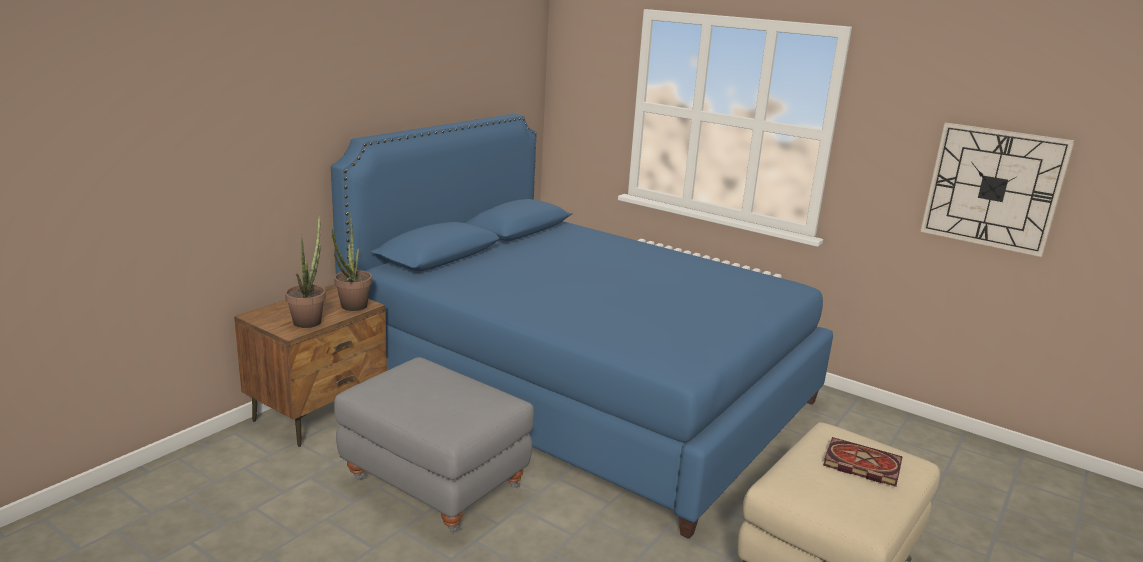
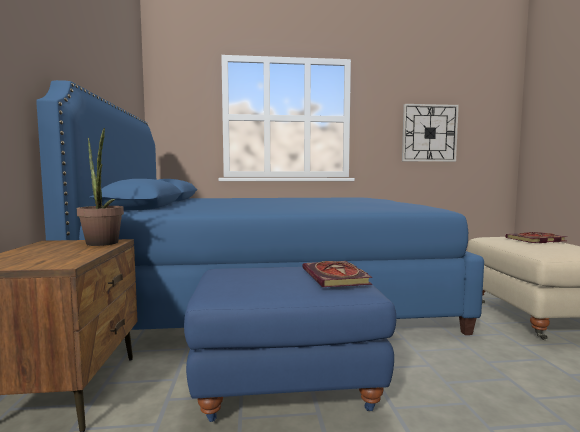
camera: 40 degrees left, 15 degrees down
potted plant [285,214,326,328] -> none
grey ottoman [334,357,534,533] -> blue ottoman [184,267,396,422]
none -> book [303,261,372,287]

